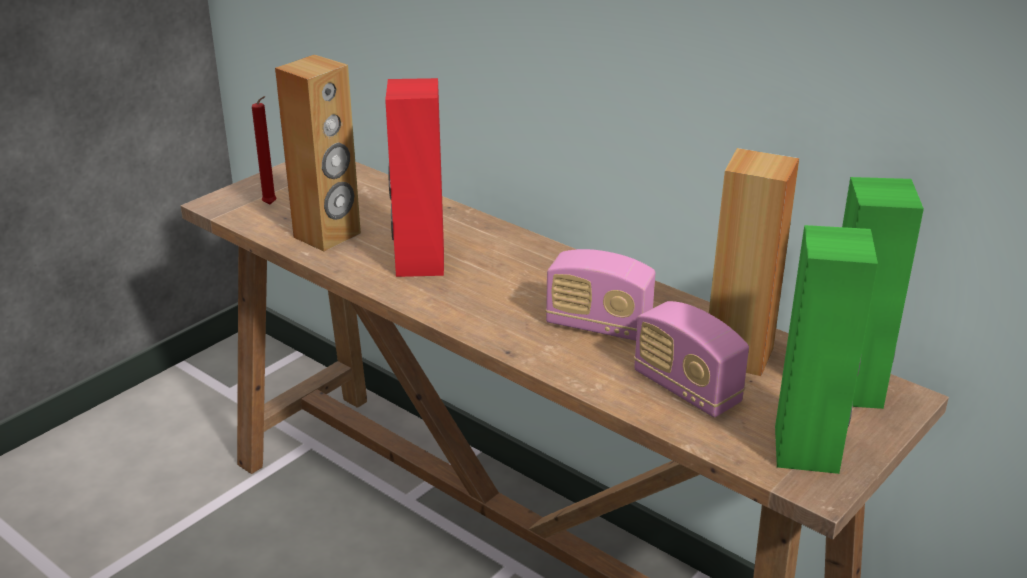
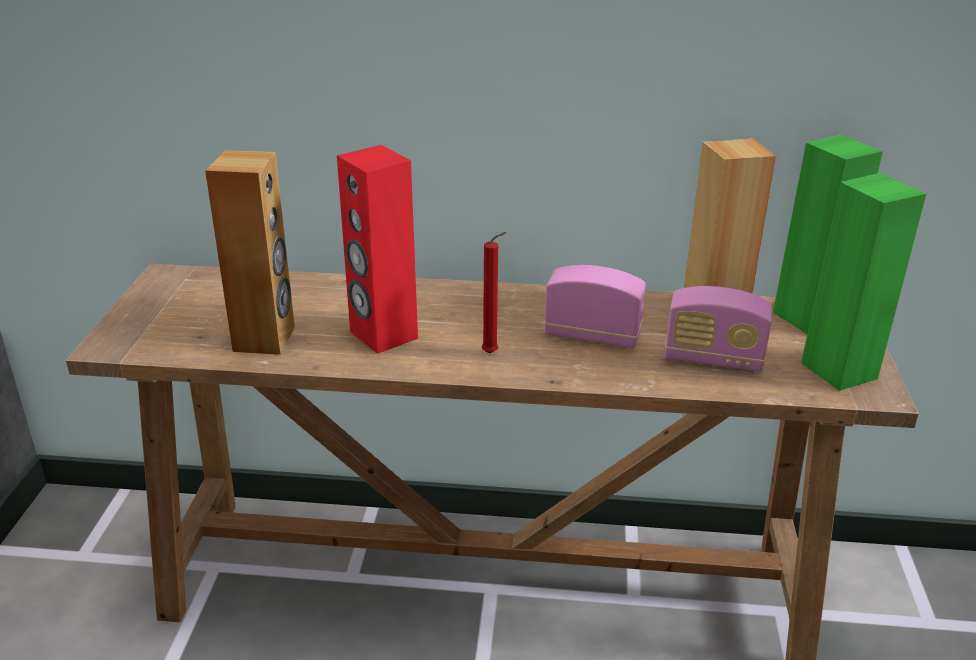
camera: 35 degrees left, 0 degrees up
red candle [252,96,276,205] -> red candle moved to [482,232,507,353]
radio [546,249,655,341] -> radio turned 150 degrees counterclockwise [544,265,646,348]

